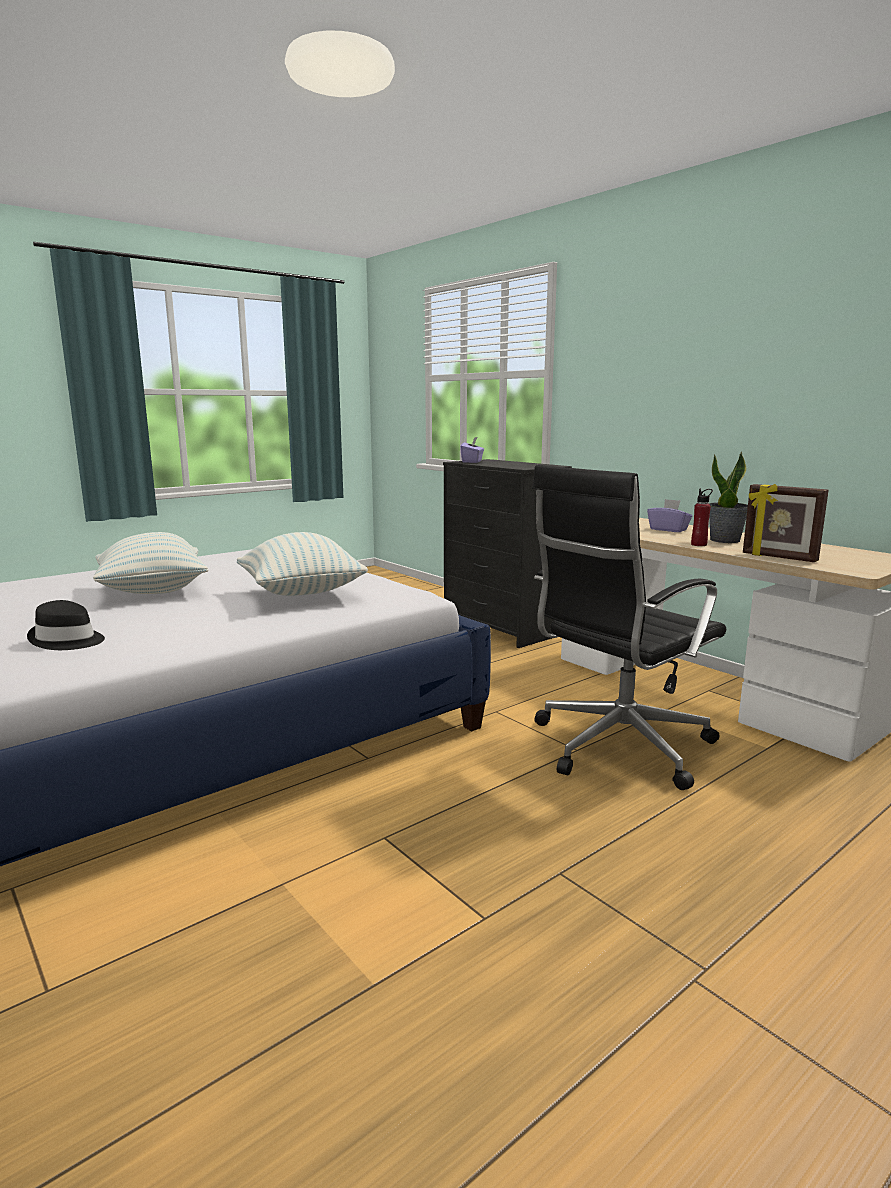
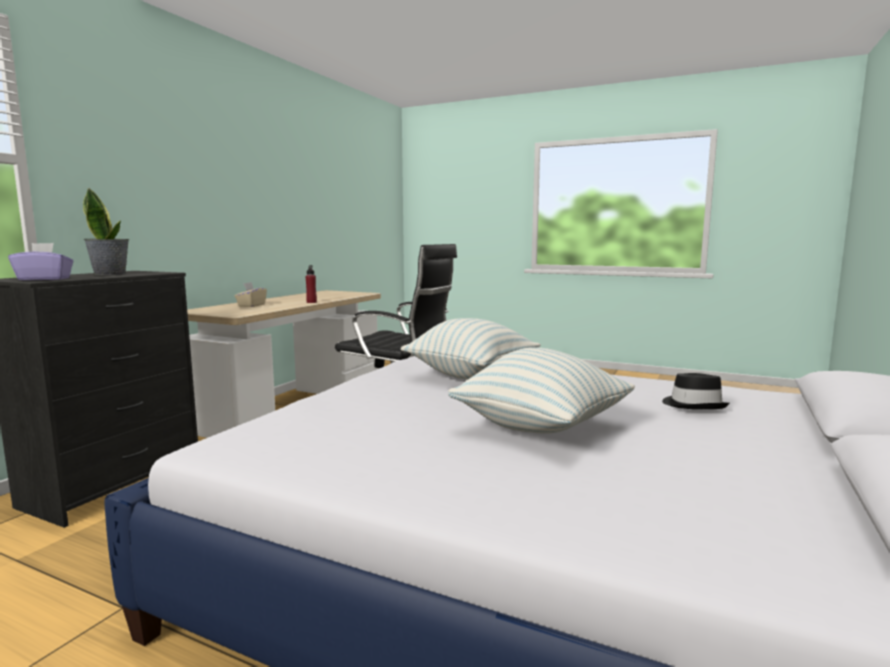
camera: 115 degrees left, 5 degrees down
purple tissue box [647,499,692,532] -> beige tissue box [235,282,267,307]
potted plant [709,452,748,543] -> potted plant moved to [83,188,129,275]
picture frame [743,484,829,562] -> none

